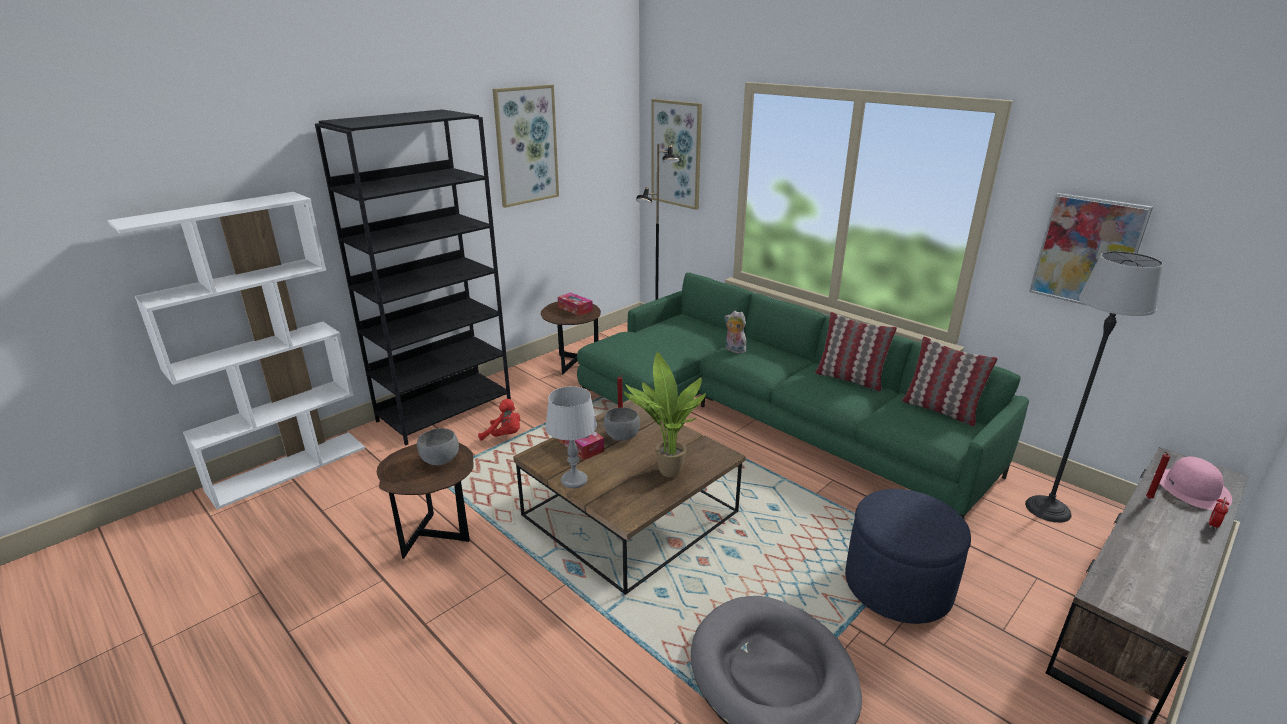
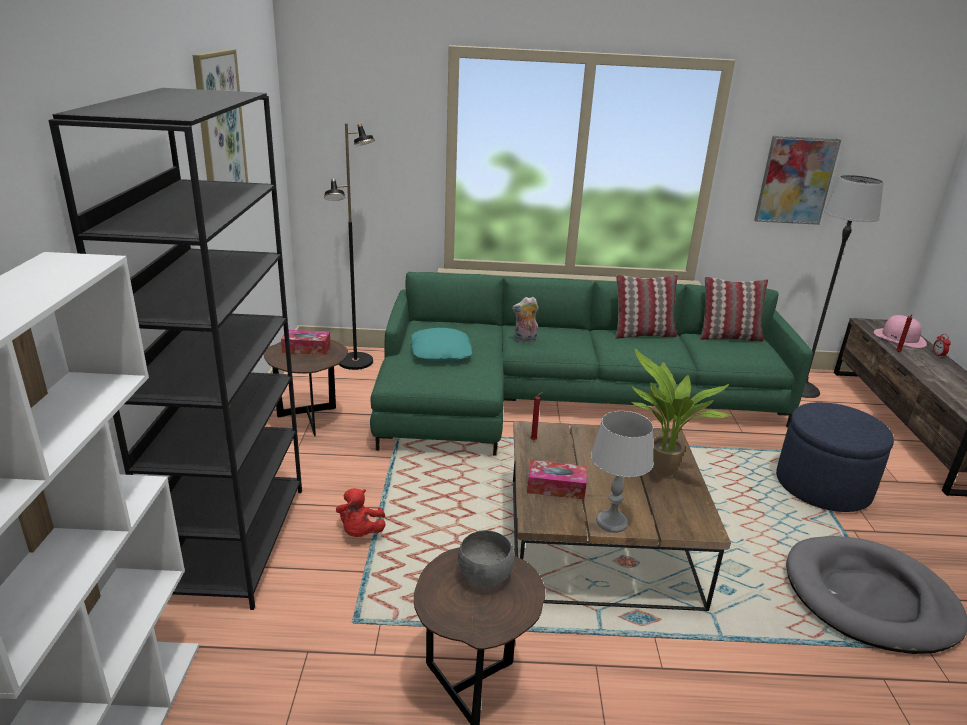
camera: 45 degrees left, 0 degrees up
red plush toy [478,399,520,440] -> red plush toy turned 120 degrees clockwise [336,488,386,537]
grey bowl [604,407,640,441] -> none
picture [651,99,702,210] -> none
none -> turquoise pillow [411,328,472,361]

